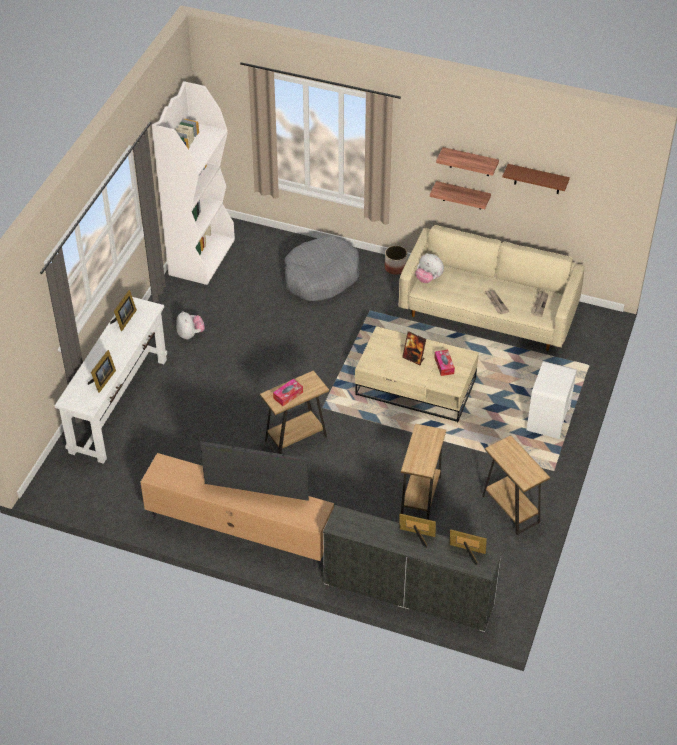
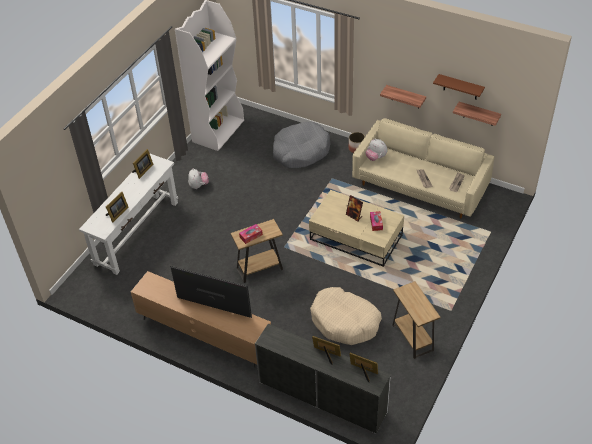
camera: 10 degrees right, 0 degrees up
brown side table [401,424,446,520] -> beige dog bed [310,287,382,345]
shelf [436,147,499,176] -> shelf moved to [453,102,501,126]
white nightstand [527,361,577,439] -> none

